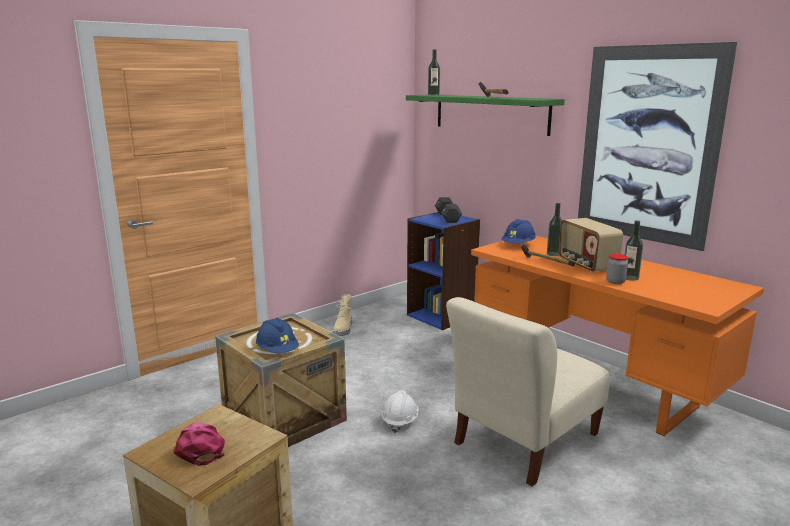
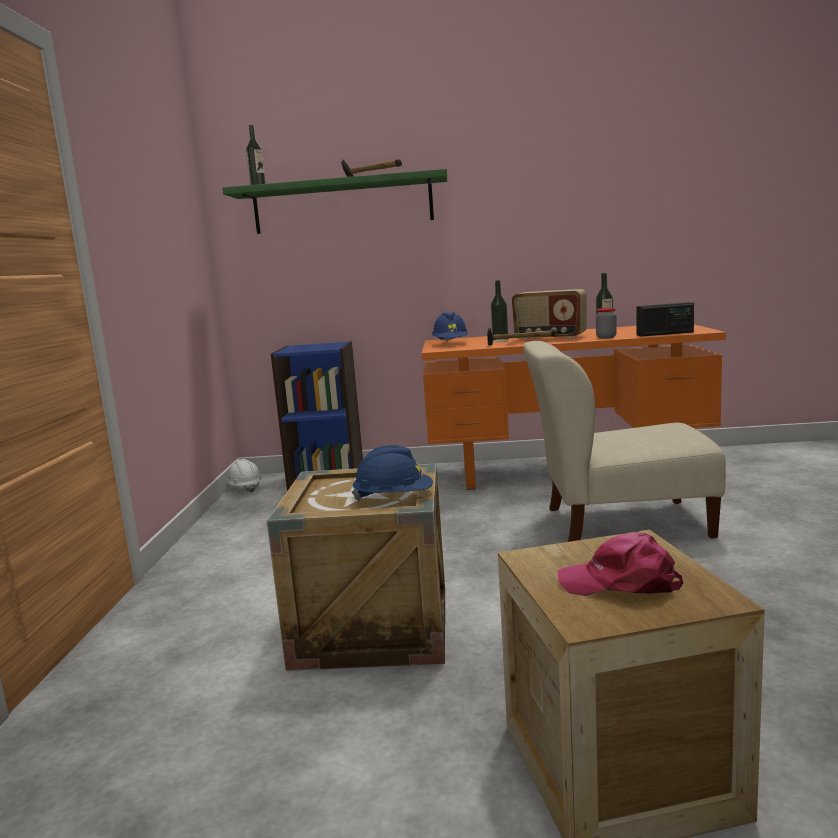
camera: 45 degrees left, 5 degrees down
beige boot [333,294,352,336] -> none
white hard hat [382,390,419,433] -> white hard hat moved to [227,459,262,493]
black dumbbell [435,197,462,223] -> none
beige chair [446,297,610,486] -> beige chair turned 90 degrees clockwise [523,341,726,542]
picture [578,42,737,251] -> none
none -> radio [636,302,694,337]

